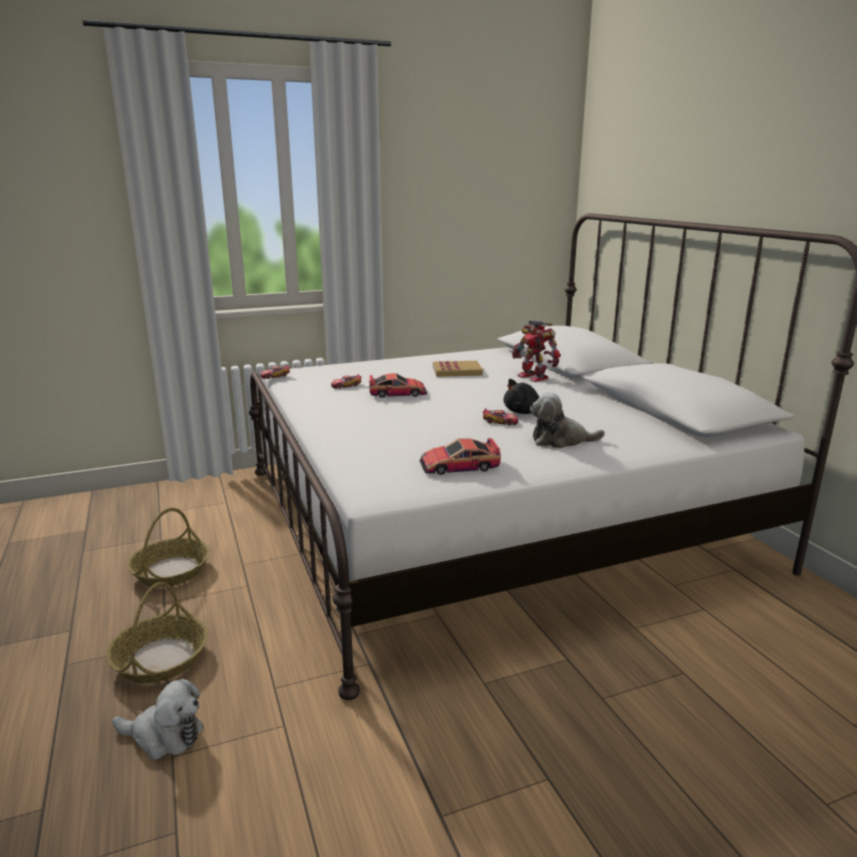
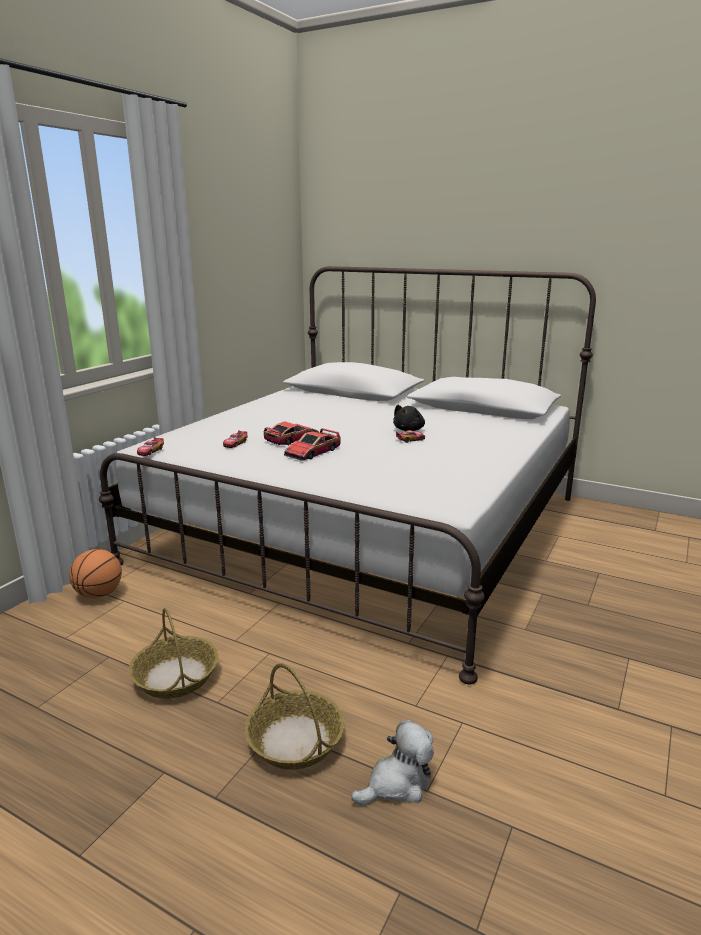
camera: 40 degrees left, 0 degrees up
toy car [420,438,501,475] -> toy car moved to [284,428,341,461]
book [433,361,483,377] -> none
toy robot [512,321,561,382] -> none
plush toy [530,392,605,448] -> none
none -> basketball [69,549,122,598]

